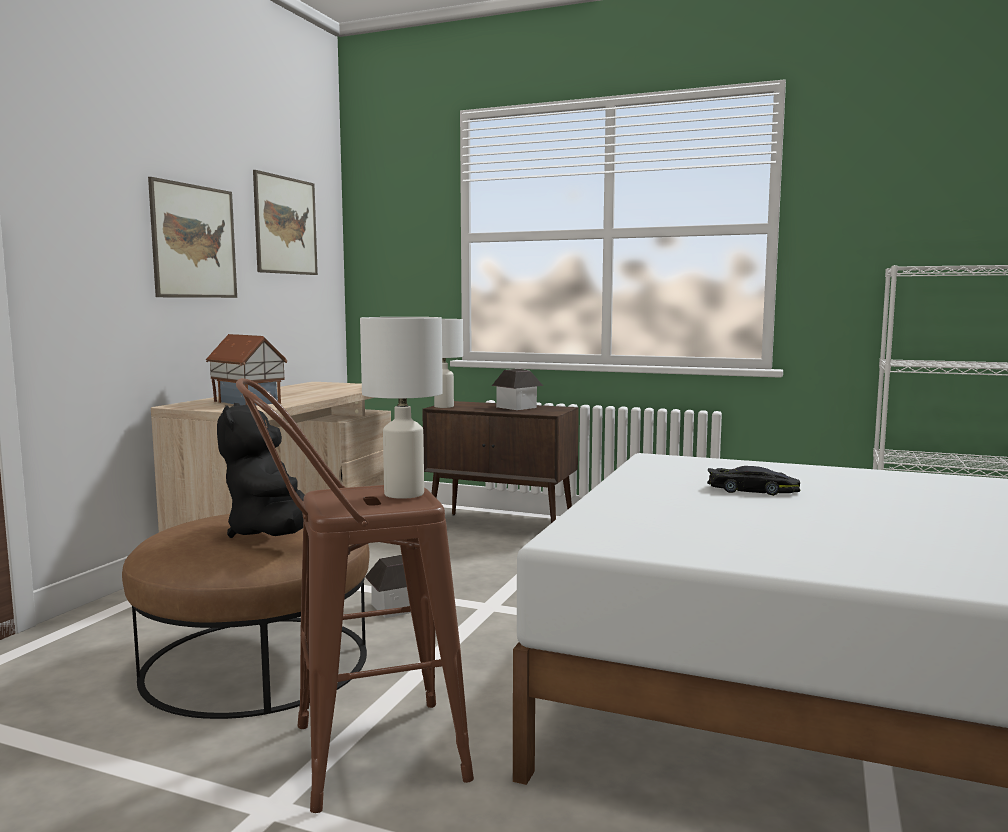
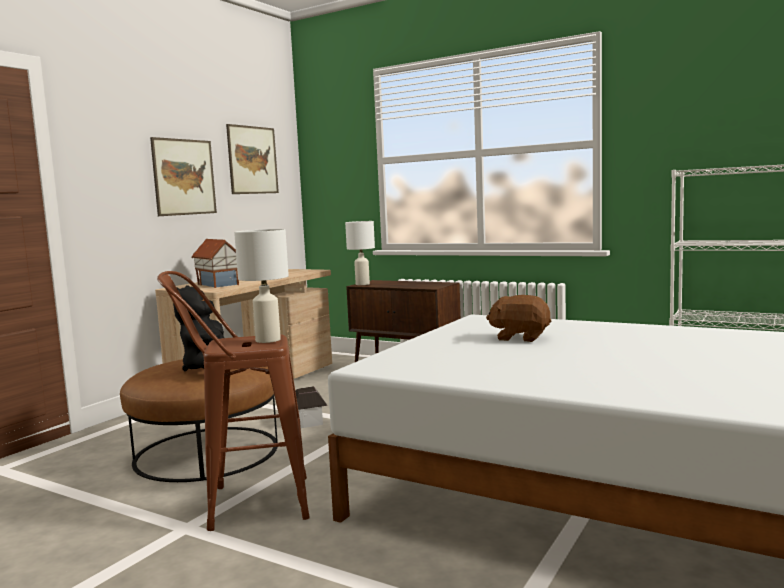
camera: 10 degrees right, 0 degrees up
toy house [492,368,543,410] -> none
black toy car [707,466,800,496] -> brown plush toy [486,295,551,342]

